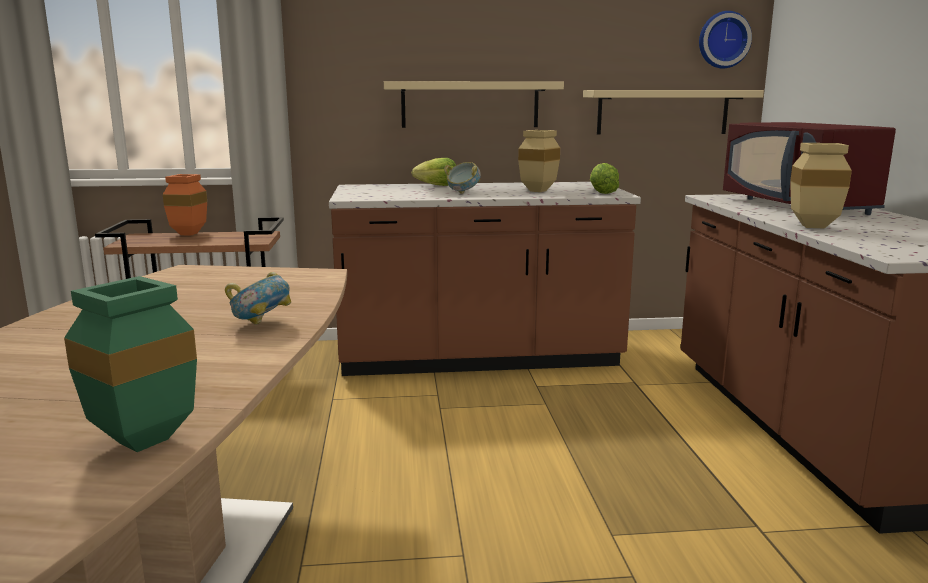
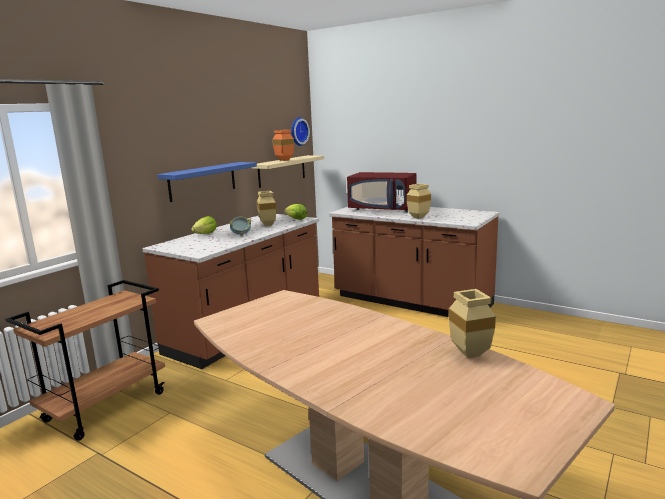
camera: 50 degrees left, 0 degrees up
green vase [64,276,197,452] -> beige vase [449,289,496,358]
orange vase [163,174,207,236] -> orange vase moved to [272,130,294,161]
bowl [225,272,291,325] -> none
beige shelf [384,81,564,128] -> blue shelf [157,162,257,202]

